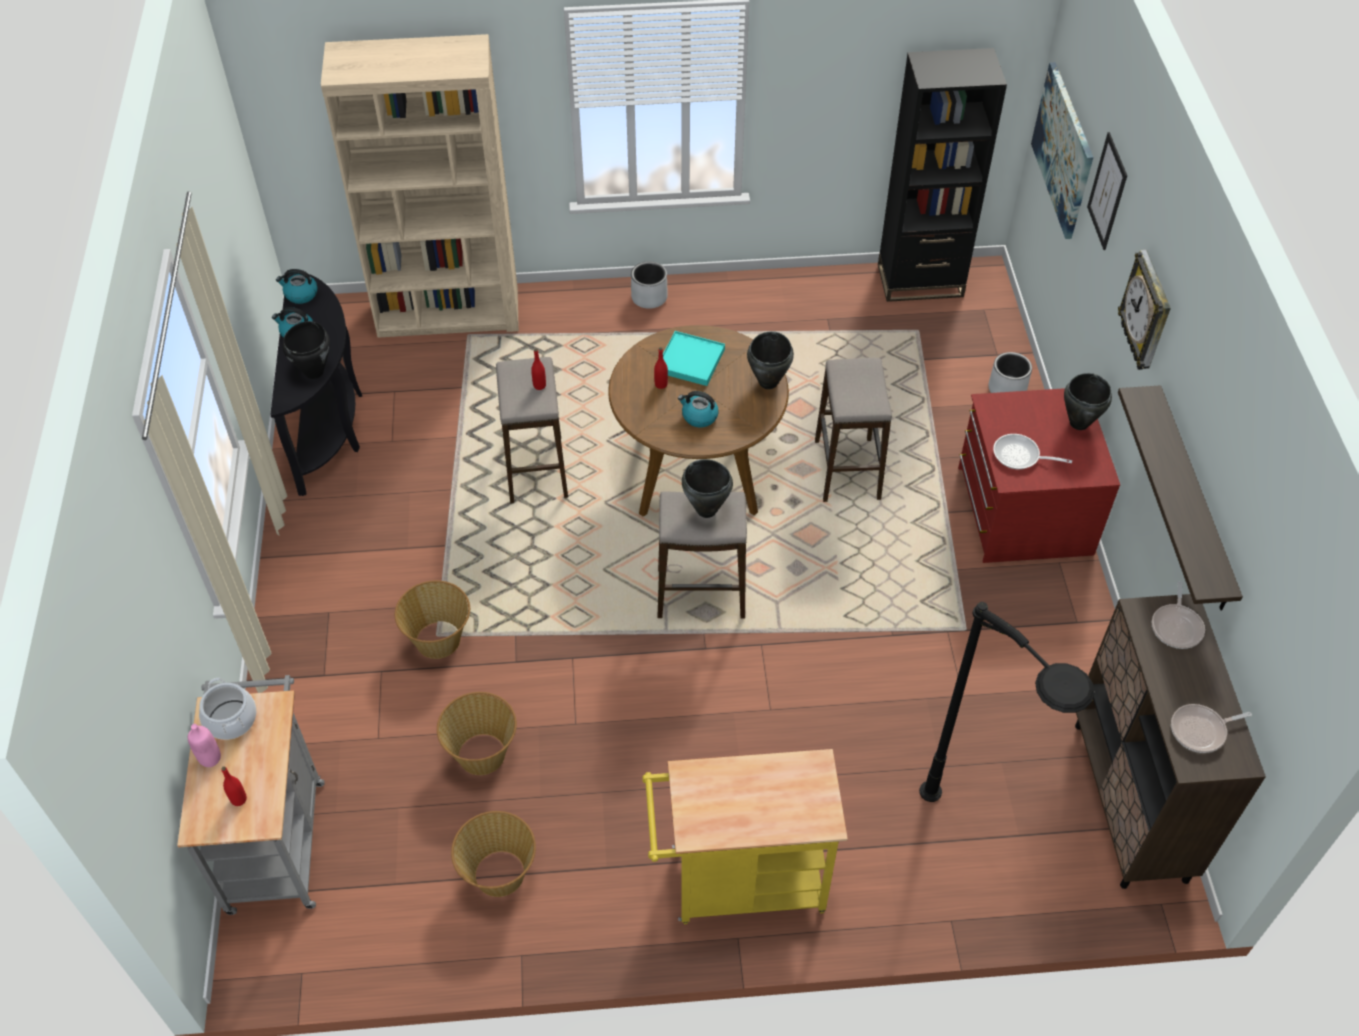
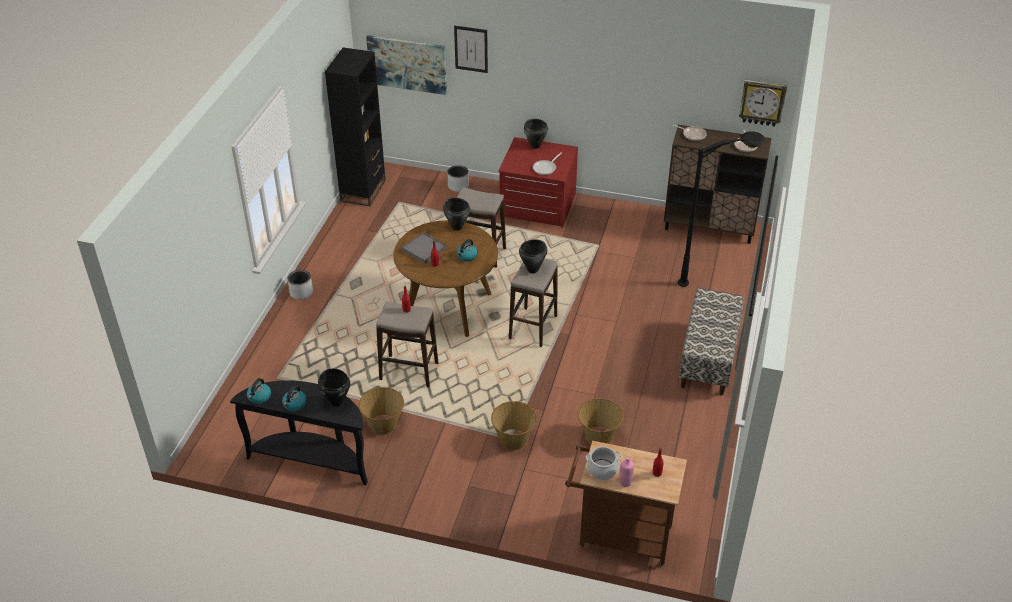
camera: 70 degrees left, 10 degrees down
grey cart [177,675,325,915] -> brown cart [565,441,687,566]
beige bookcase [321,34,519,338] -> none
basket [451,811,536,897] -> basket moved to [359,387,404,435]
yellow cart [642,749,848,924] -> bench [679,288,744,396]
turquoise tray [663,331,725,386] -> grey tray [402,232,447,264]
wall clock [1118,250,1171,370] -> wall clock moved to [739,80,787,127]
shelf [1118,385,1243,610] -> none

